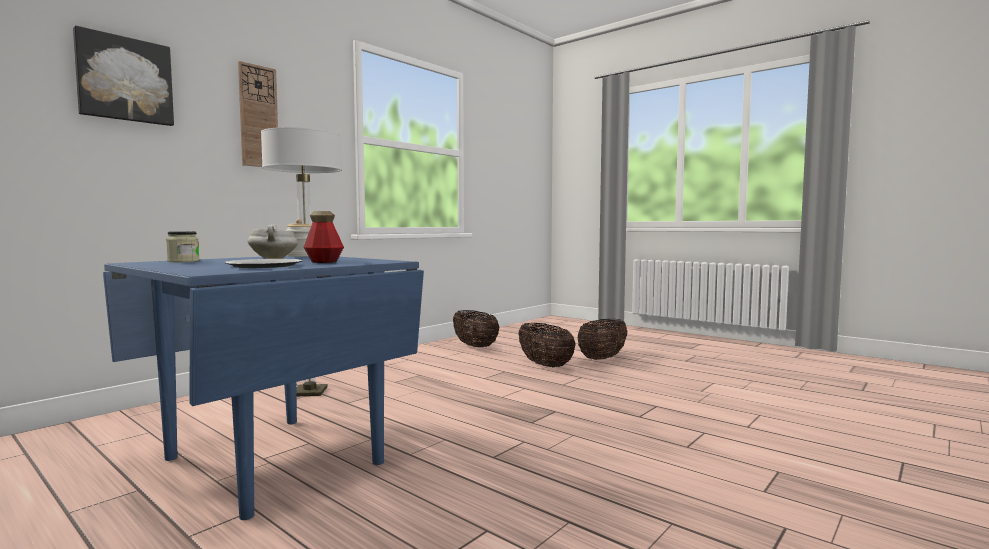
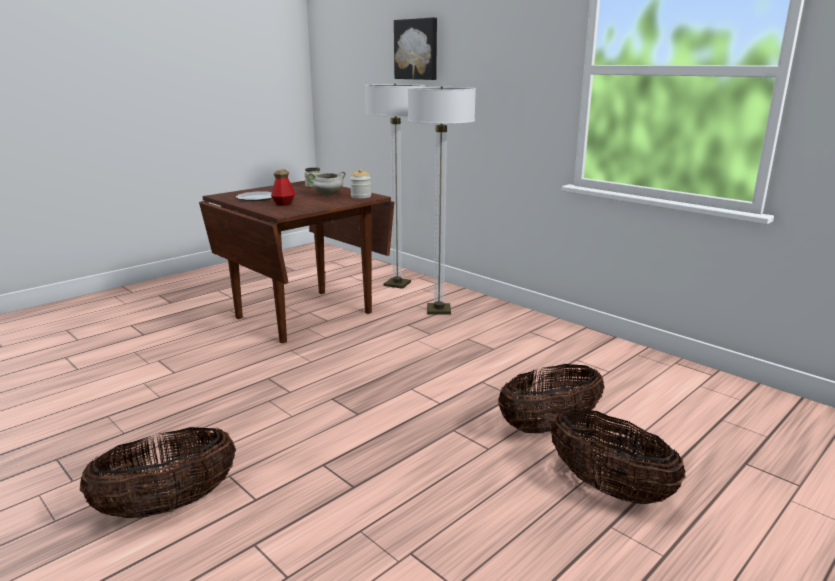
camera: 95 degrees right, 15 degrees up
blue dining table [103,256,424,520] -> brown dining table [199,181,394,343]
wall clock [238,61,278,167] -> none
basket [453,310,499,347] -> basket moved to [80,427,236,518]
none -> floor lamp [365,84,425,289]

